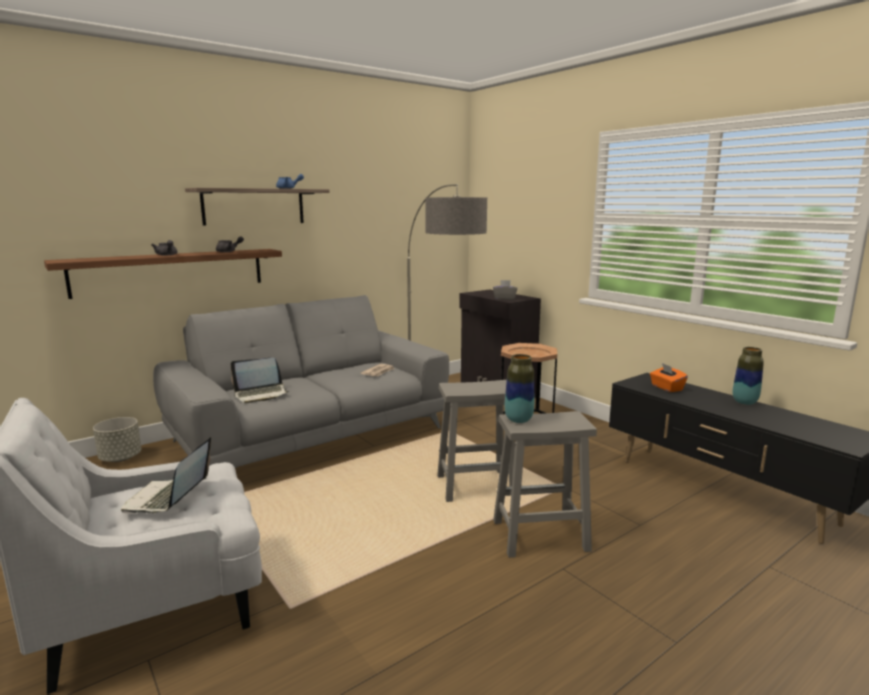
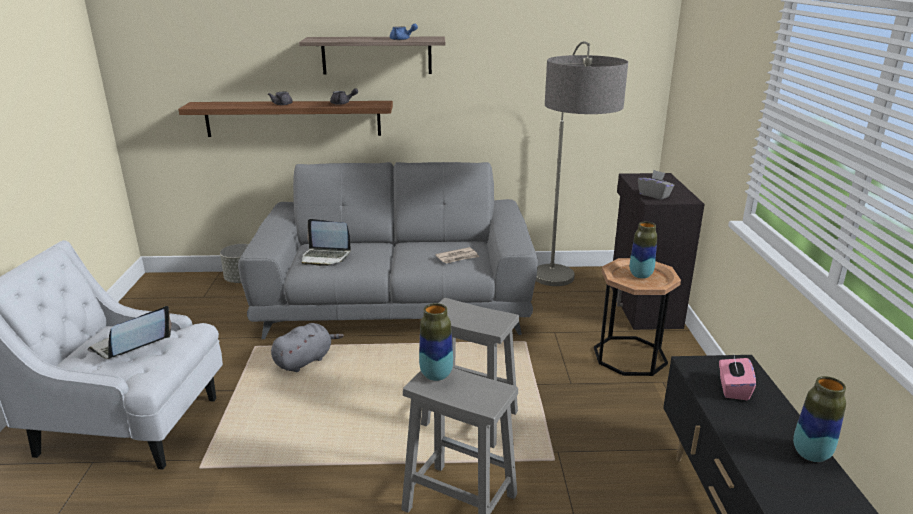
camera: 35 degrees right, 10 degrees up
orange tissue box [650,363,688,392] -> pink tissue box [719,356,756,400]
none -> grey plush toy [271,323,344,372]
none -> vase [630,222,657,279]

